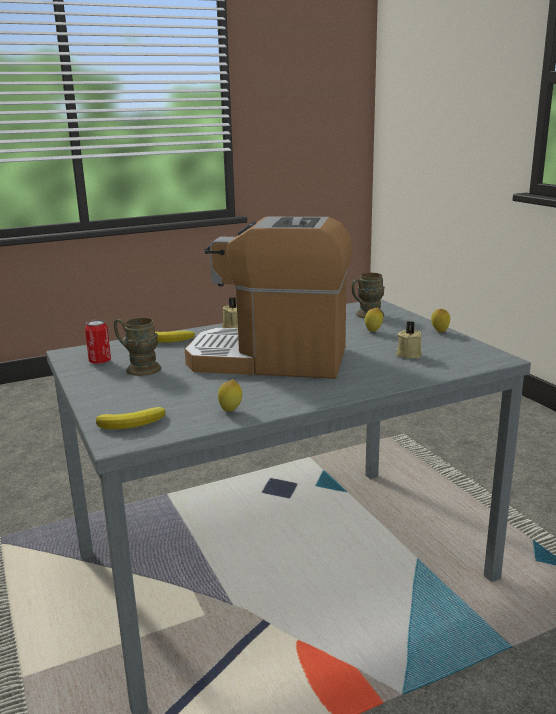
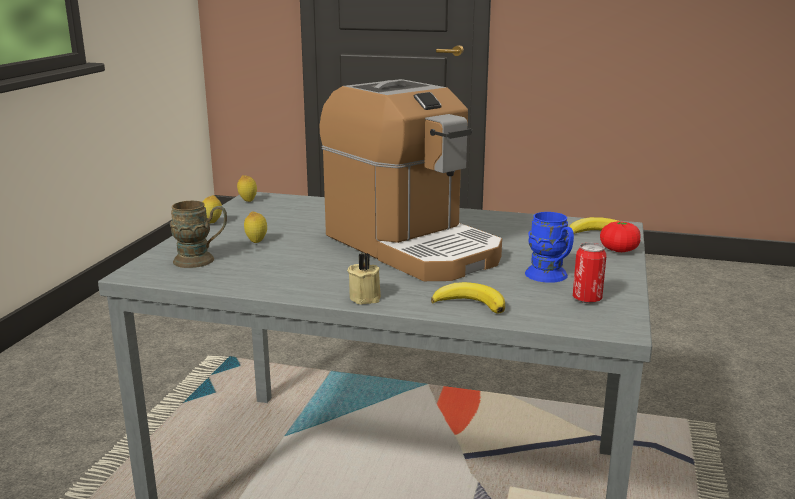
camera: 140 degrees left, 0 degrees up
brown mug [114,318,161,376] -> blue mug [525,212,574,283]
lemon [218,379,242,412] -> lemon moved to [237,175,257,202]
beige candle [396,321,422,359] -> none
none -> tomato [600,221,641,252]

